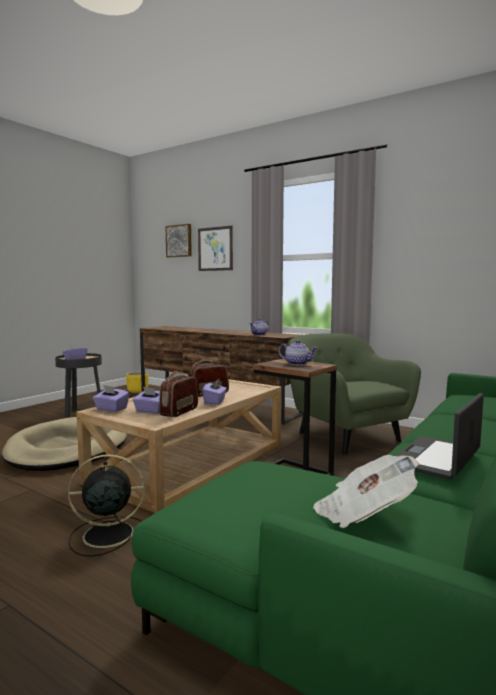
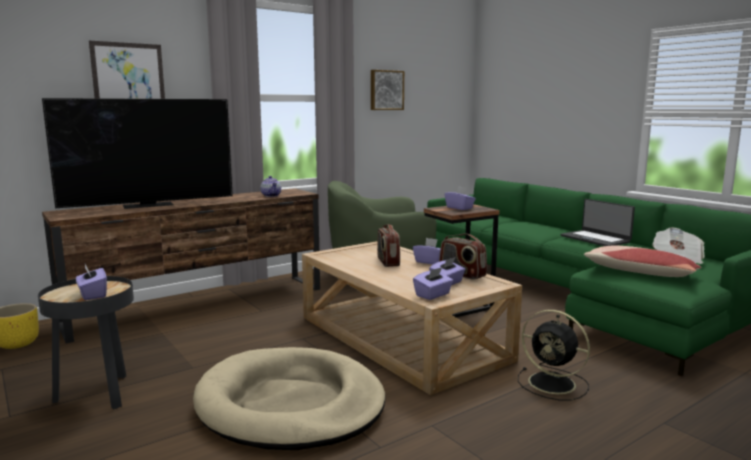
camera: 70 degrees left, 5 degrees up
black fan [68,454,144,557] -> black fan turned 60 degrees counterclockwise [518,310,590,401]
picture [165,224,192,257] -> picture moved to [371,70,404,110]
teapot [278,340,318,365] -> purple tissue box [444,186,476,210]
none -> television [42,98,233,209]
none -> pillow [584,245,701,277]

